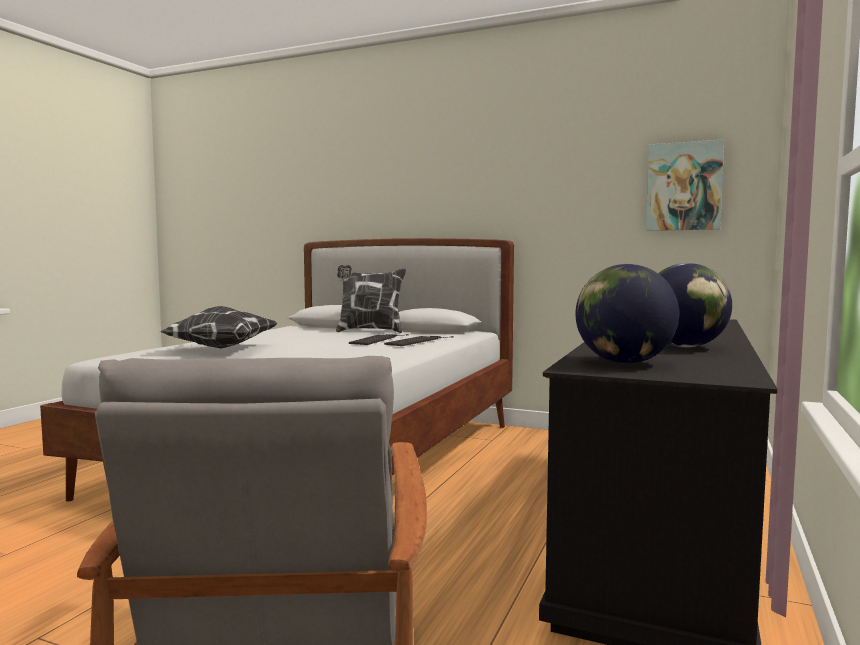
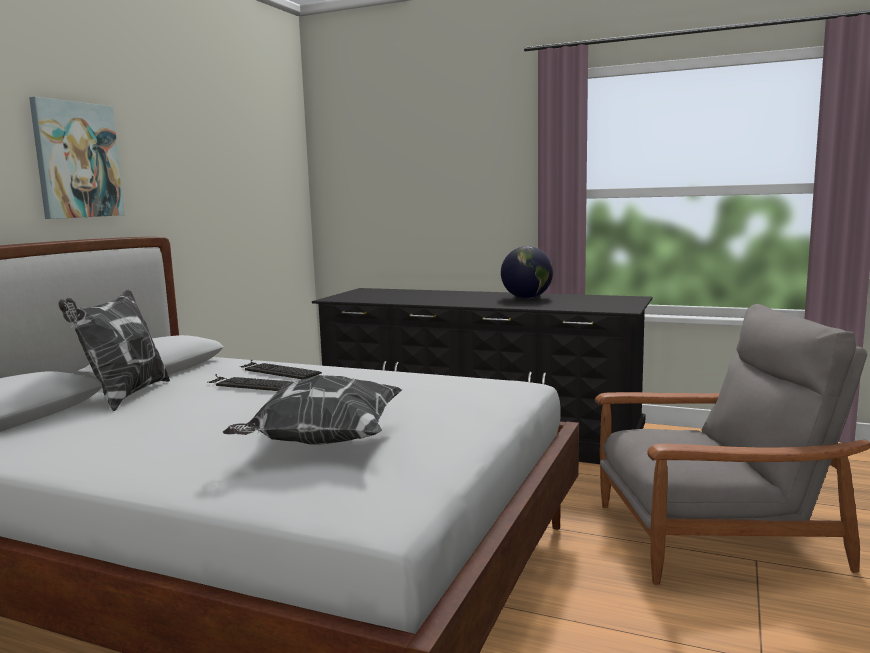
camera: 90 degrees left, 5 degrees up
globe [575,264,679,364] -> none
picture [646,139,724,231] -> picture moved to [29,97,125,219]

